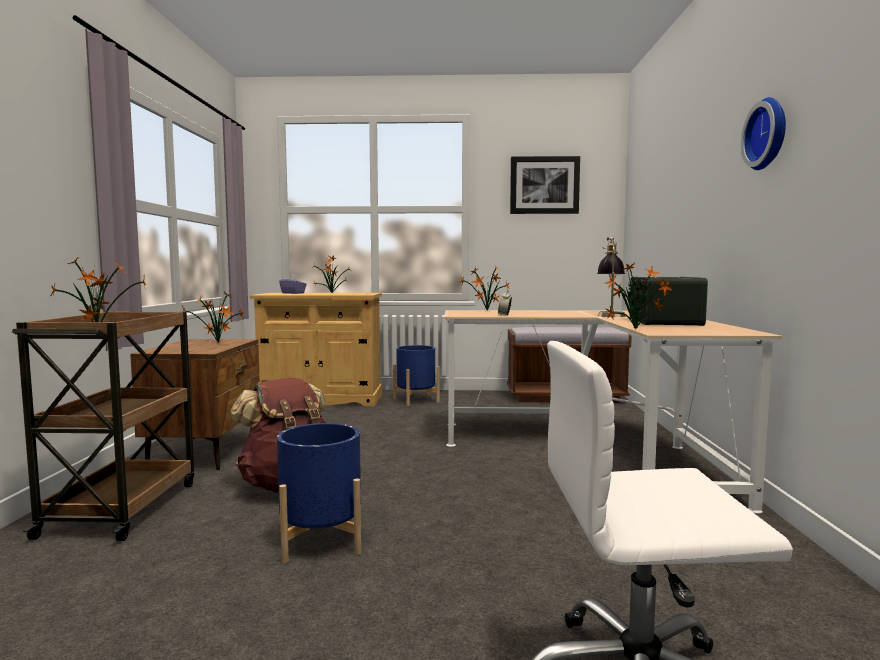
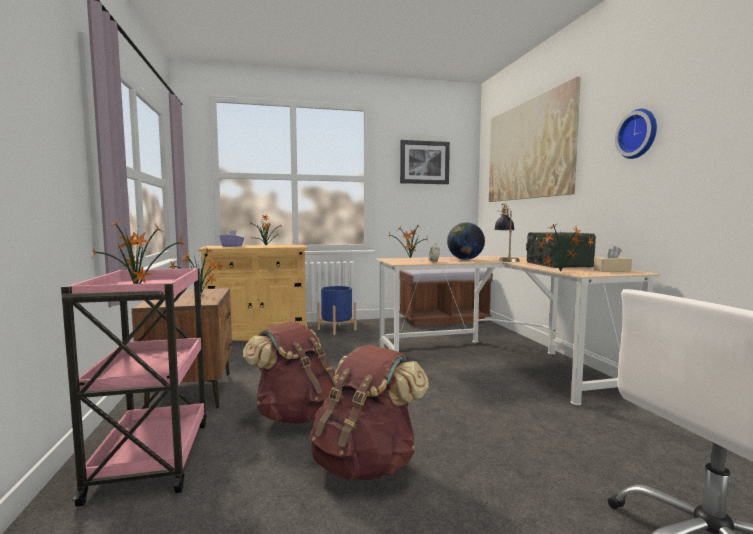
camera: 15 degrees left, 0 degrees up
brown cart [12,311,194,541] -> pink cart [61,268,207,507]
blue planter [277,423,361,563] -> brown backpack [310,345,429,480]
none -> globe [447,222,485,260]
none -> picture [489,77,581,202]
none -> beige tissue box [593,246,632,272]

